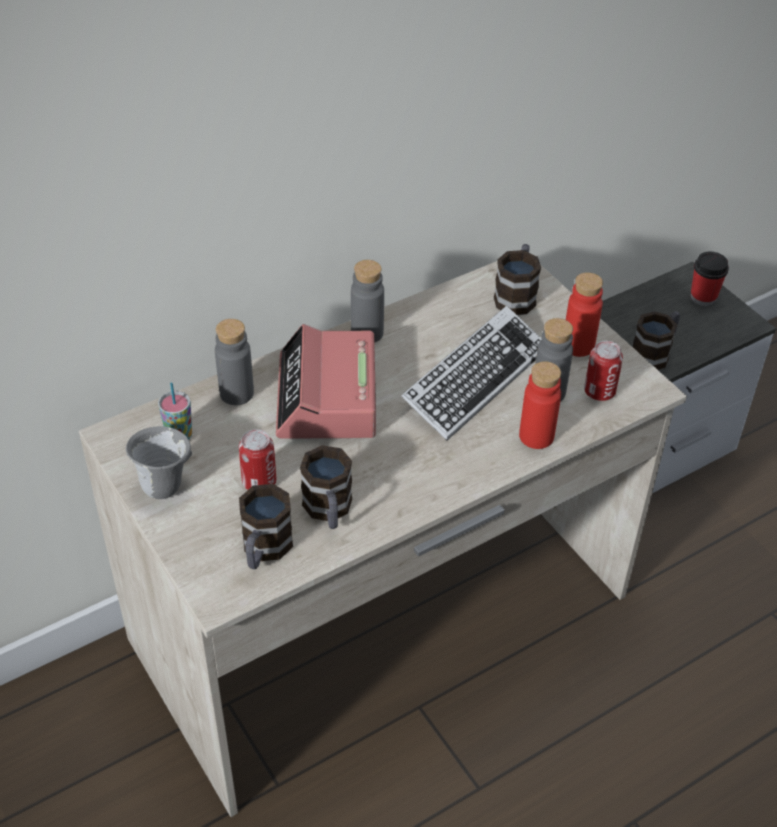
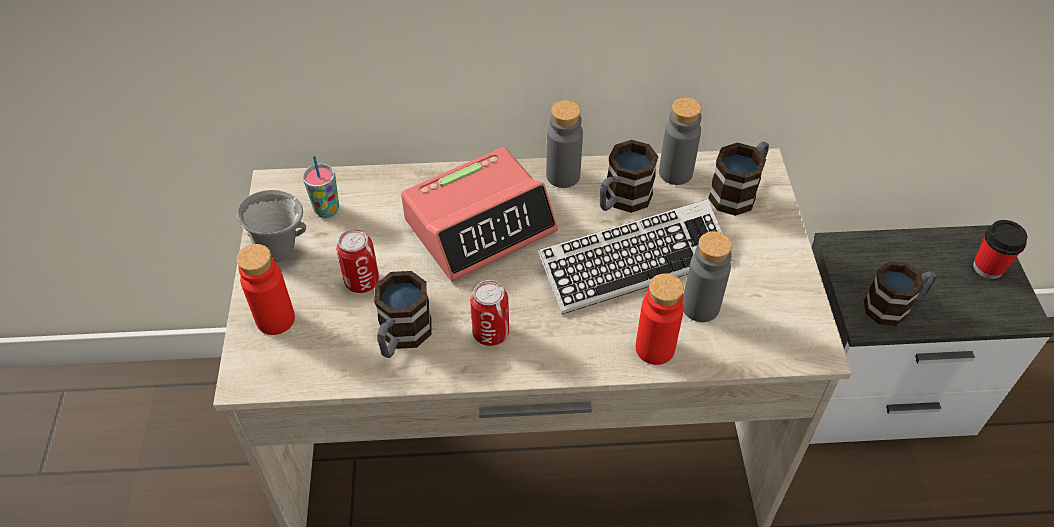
camera: 30 degrees right, 5 degrees up
grey bottle [215,319,254,405] -> grey bottle moved to [659,97,702,185]
mug [239,484,293,569] -> mug moved to [600,140,658,213]
alarm clock [276,324,376,439] -> alarm clock turned 150 degrees counterclockwise [401,147,558,281]
red bottle [566,272,603,357] -> red bottle moved to [237,244,295,335]
can [584,340,623,401] -> can moved to [470,280,509,346]

